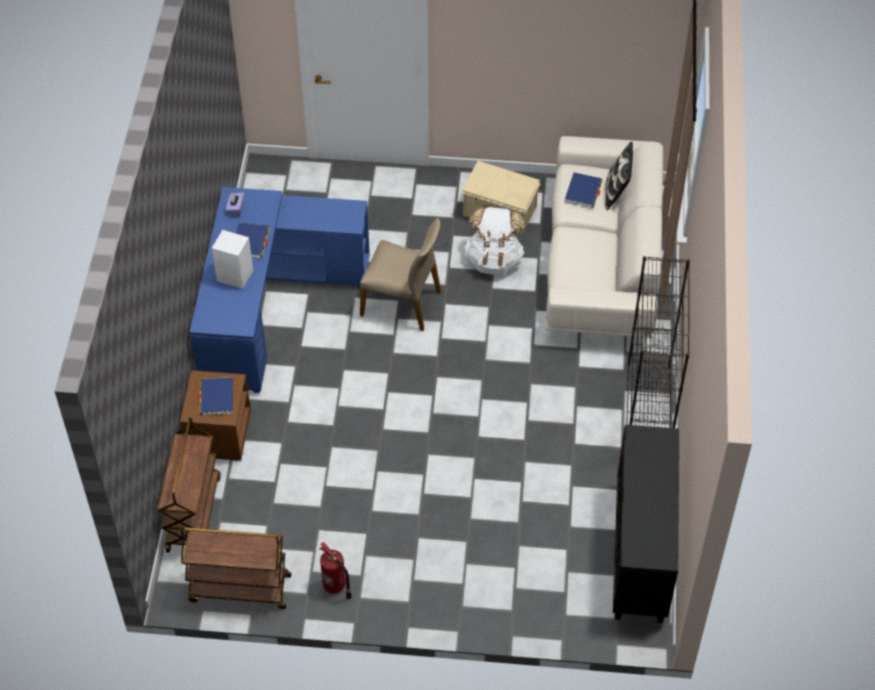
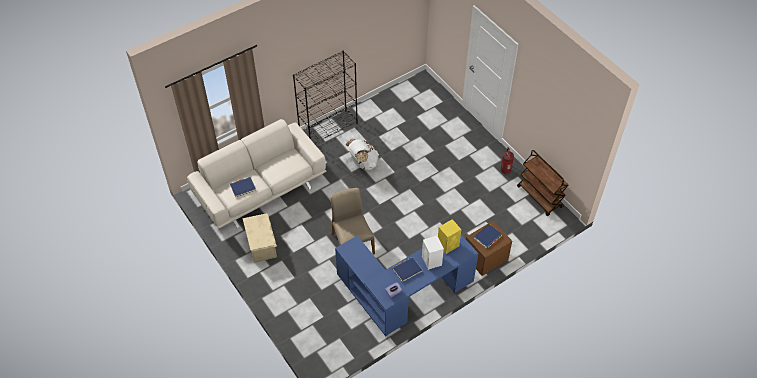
camera: 130 degrees left, 0 degrees up
brown cart [157,418,220,553] -> none
white backpack [464,207,525,275] -> white backpack moved to [346,139,379,170]
pillow [605,142,633,210] -> none
black cabinet [613,425,679,623] -> none
none -> yellow speaker [438,219,461,254]

